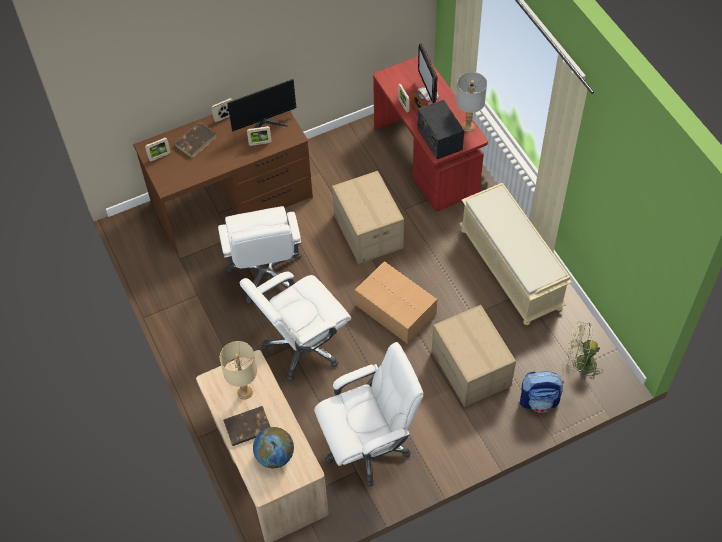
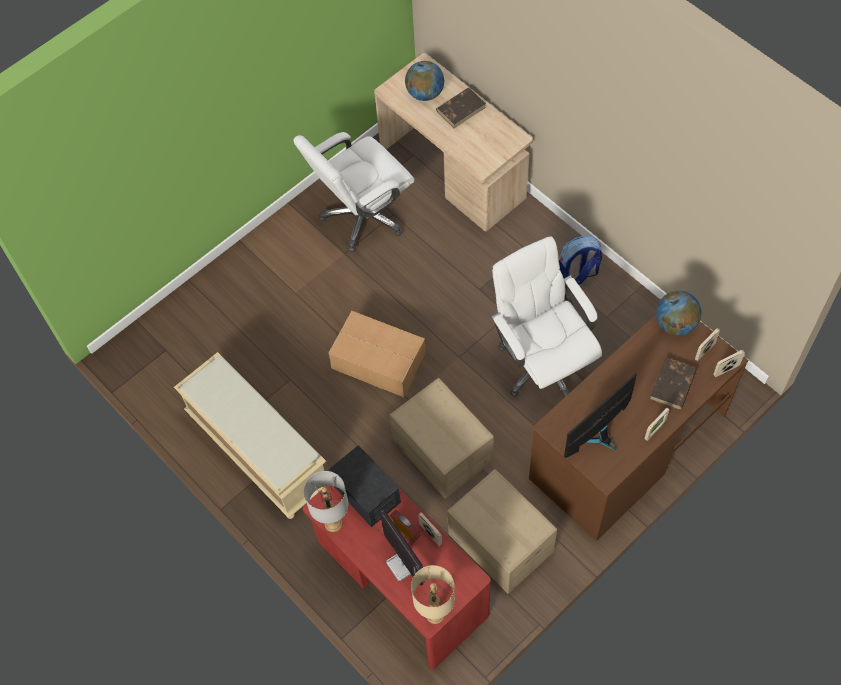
camera: 165 degrees right, 5 degrees up
beige table lamp [220,341,257,399] -> beige table lamp moved to [411,565,455,624]
white office chair [240,271,351,381] -> none
picture frame [247,126,272,146] -> picture frame moved to [713,350,745,377]
cardboard box [432,305,516,407] -> cardboard box moved to [447,469,557,594]
backpack [520,371,564,413] -> backpack moved to [559,236,602,285]
green fan [567,322,600,381] -> none
none -> globe [656,291,701,335]

